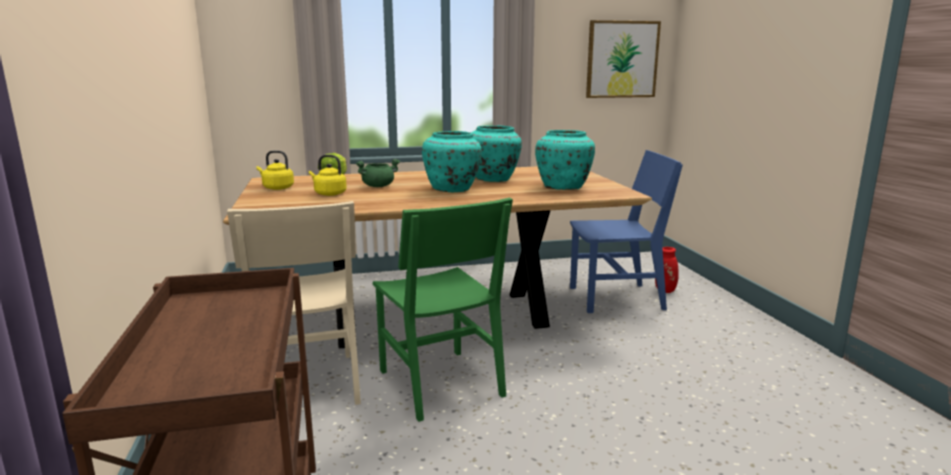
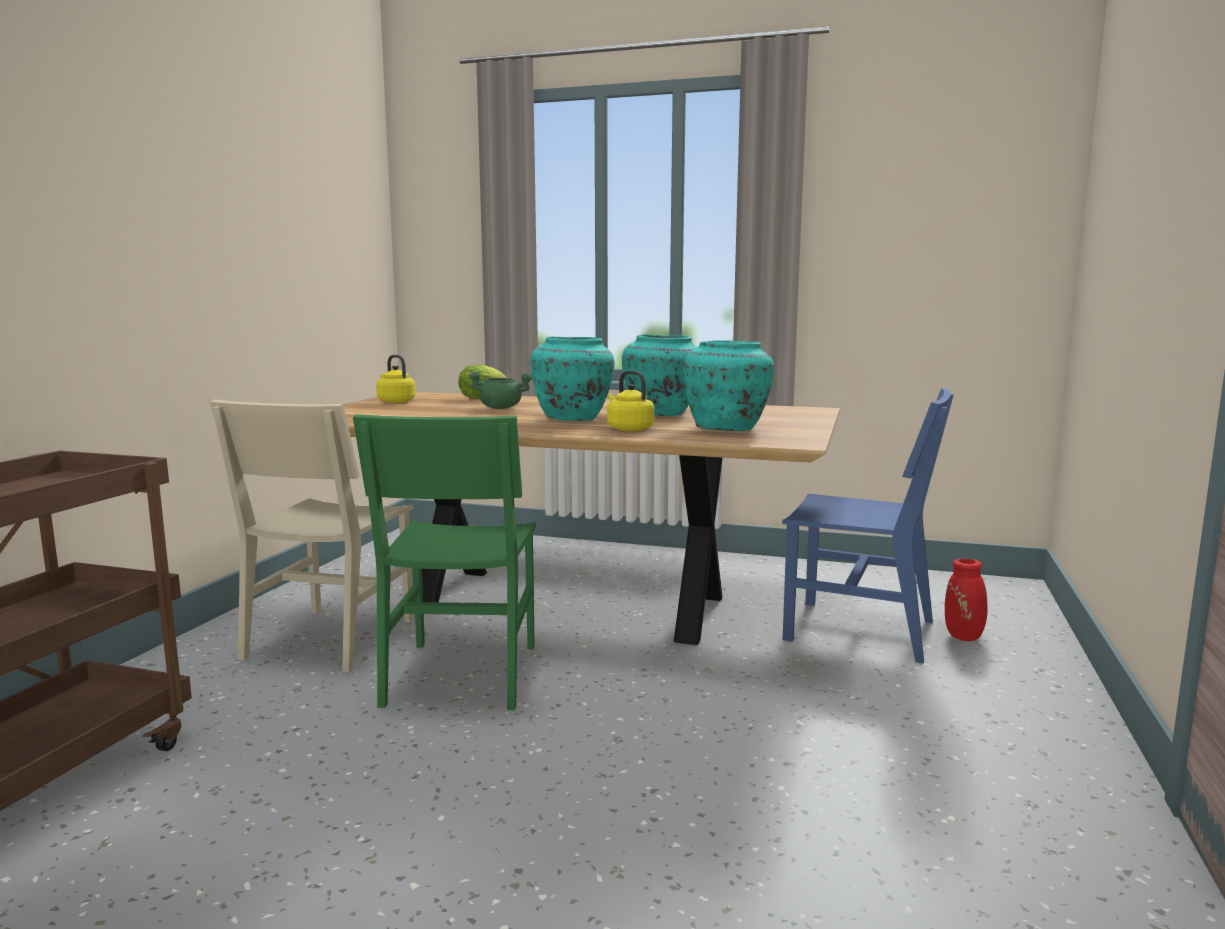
camera: 30 degrees right, 5 degrees down
yellow kettle [309,155,347,196] -> yellow kettle moved to [607,371,654,431]
picture [586,20,661,98] -> none

